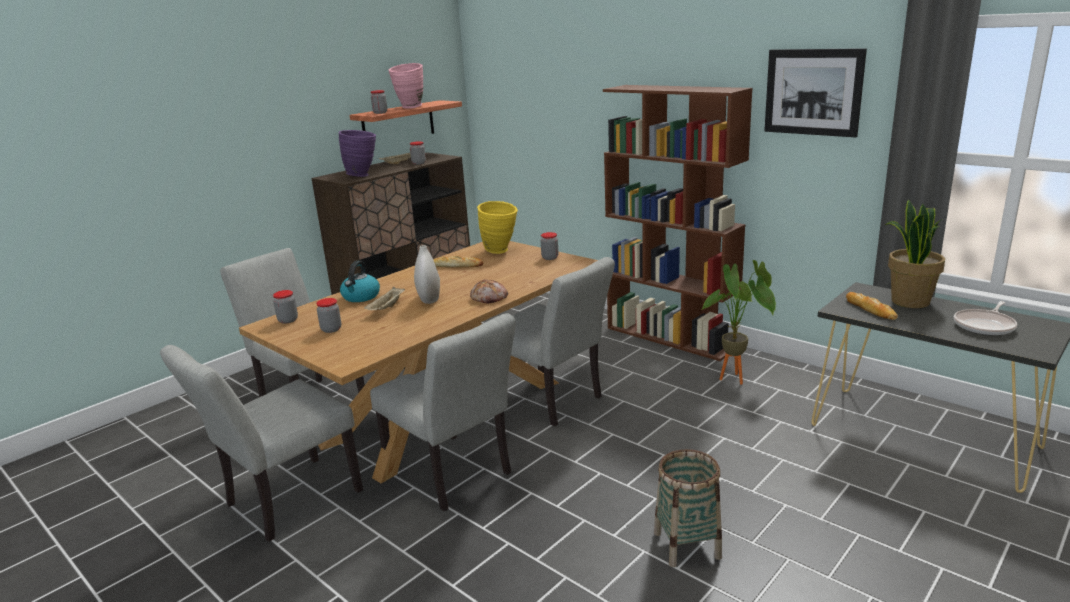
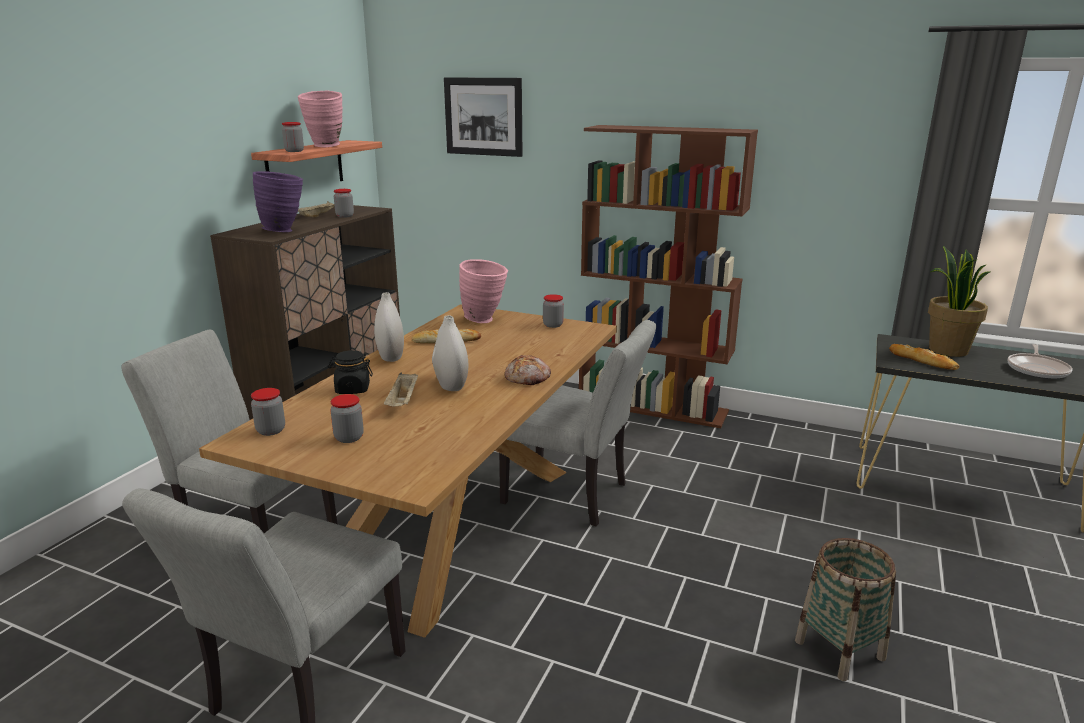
camera: 20 degrees left, 0 degrees up
kettle [340,261,380,302] -> black jar [328,350,373,394]
grey chair [370,313,516,511] -> none
yellow vase [477,201,518,254] -> pink vase [459,259,508,323]
potted plant [701,260,776,384] -> none
picture [764,48,867,138] -> picture moved to [444,77,523,157]
none -> white vase [374,292,404,362]

